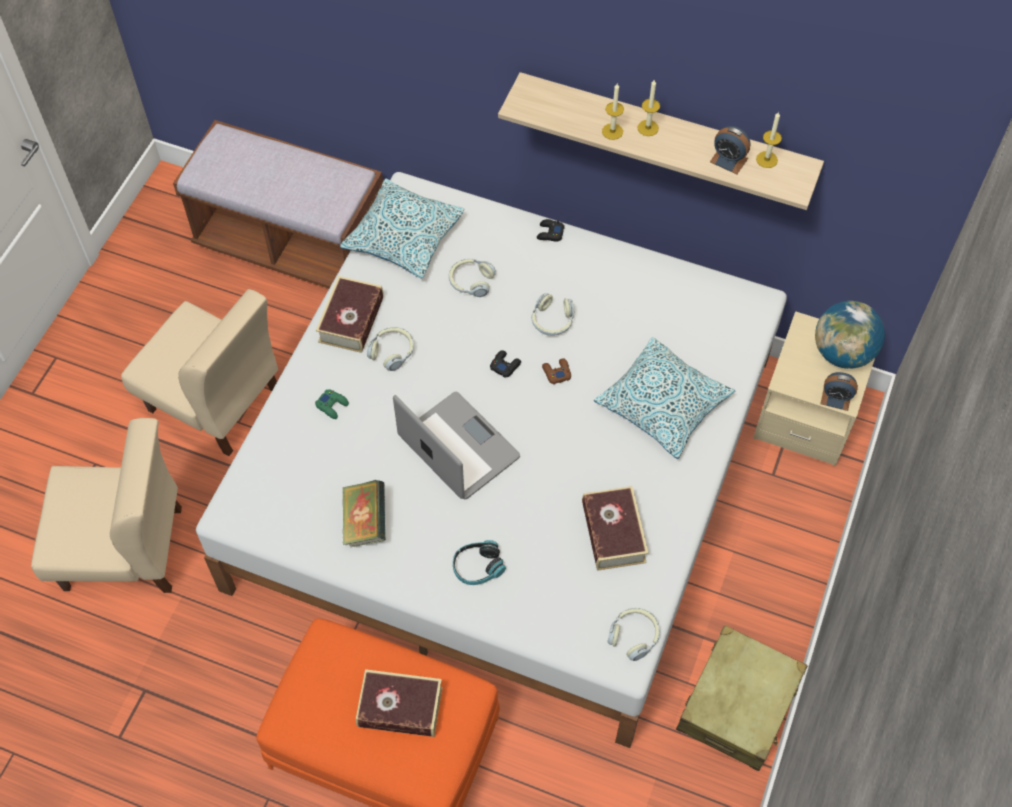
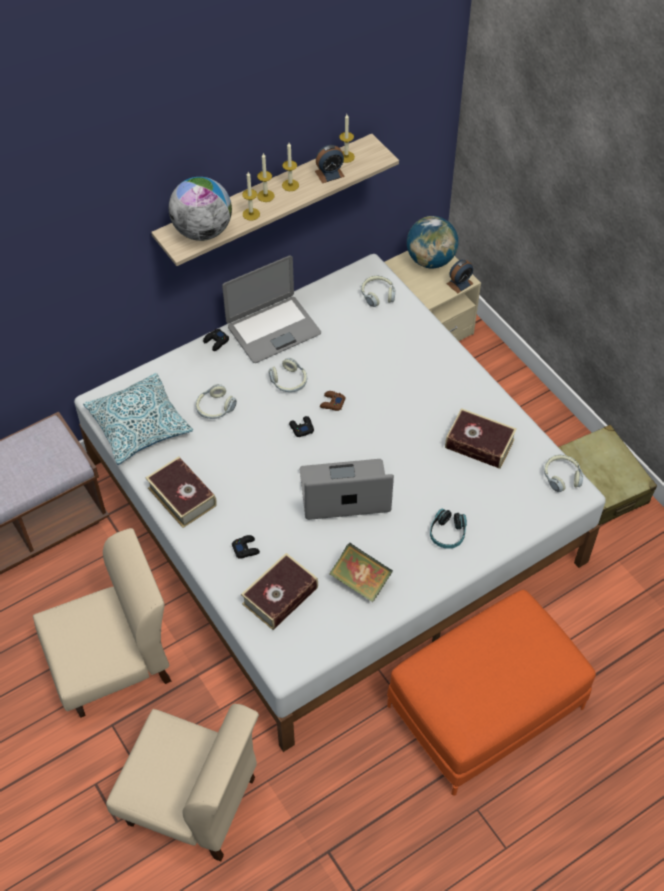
camera: 55 degrees left, 5 degrees down
beige chair [31,418,182,593] -> beige chair turned 75 degrees clockwise [106,704,259,861]
green game controller [315,389,349,419] -> black game controller [232,535,260,559]
book [356,669,442,737] -> book moved to [241,553,318,630]
headphones [367,327,414,371] -> headphones moved to [361,275,395,307]
pillow [594,337,735,459] -> none
none -> globe [169,177,232,241]
none -> laptop [222,255,321,363]
none -> candle [282,143,299,191]

